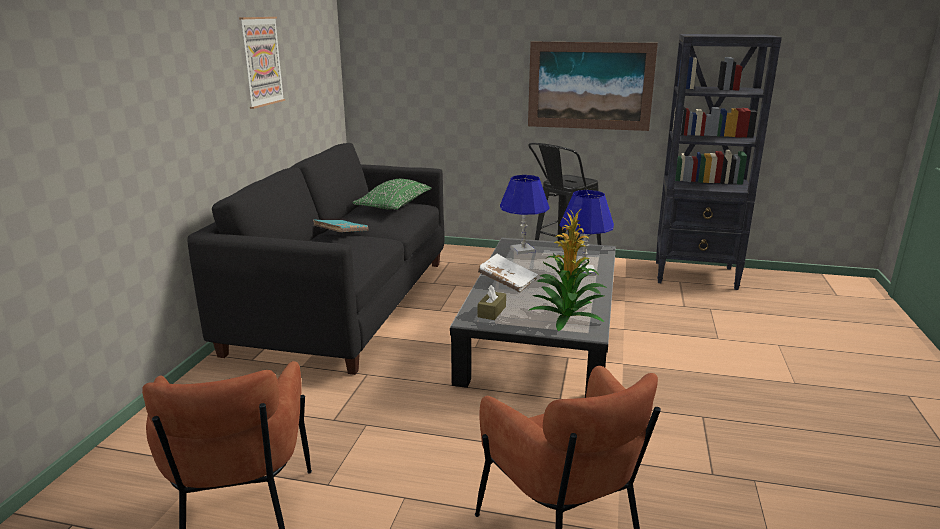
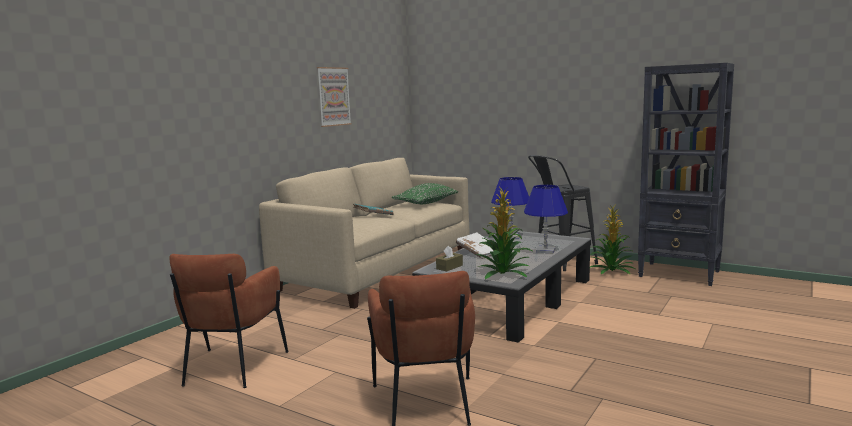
camera: 20 degrees right, 10 degrees down
black sofa [188,143,444,375] -> beige sofa [259,158,469,309]
picture [528,42,658,131] -> none
none -> potted plant [590,204,635,274]

